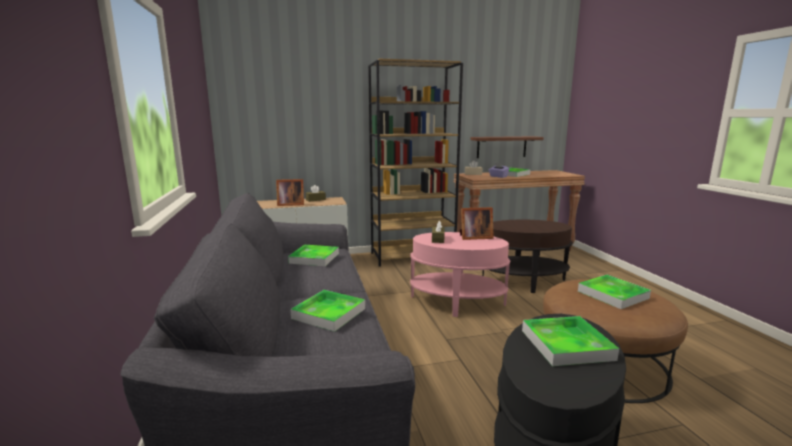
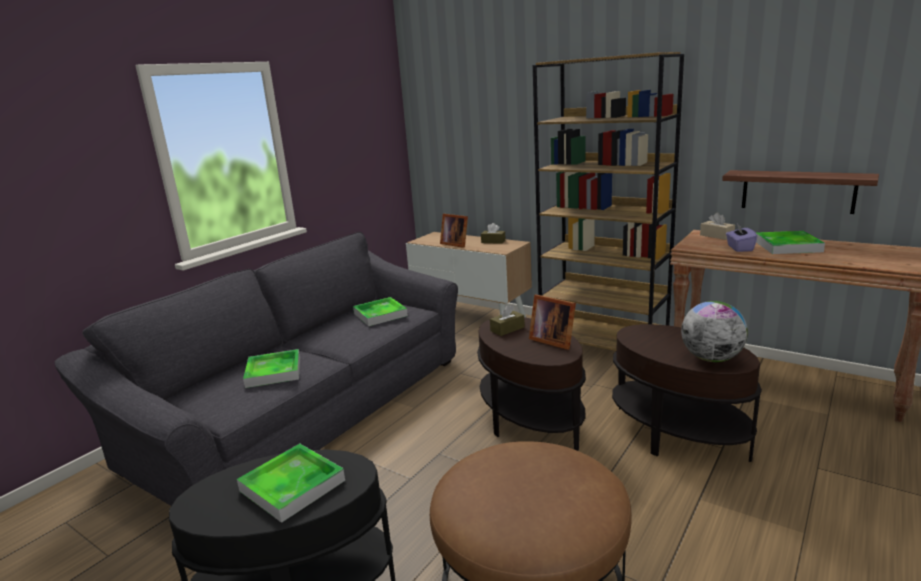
camera: 50 degrees right, 5 degrees up
pink side table [410,232,510,317] -> brown side table [477,317,586,451]
tray [578,275,651,309] -> none
none -> globe [681,301,748,362]

